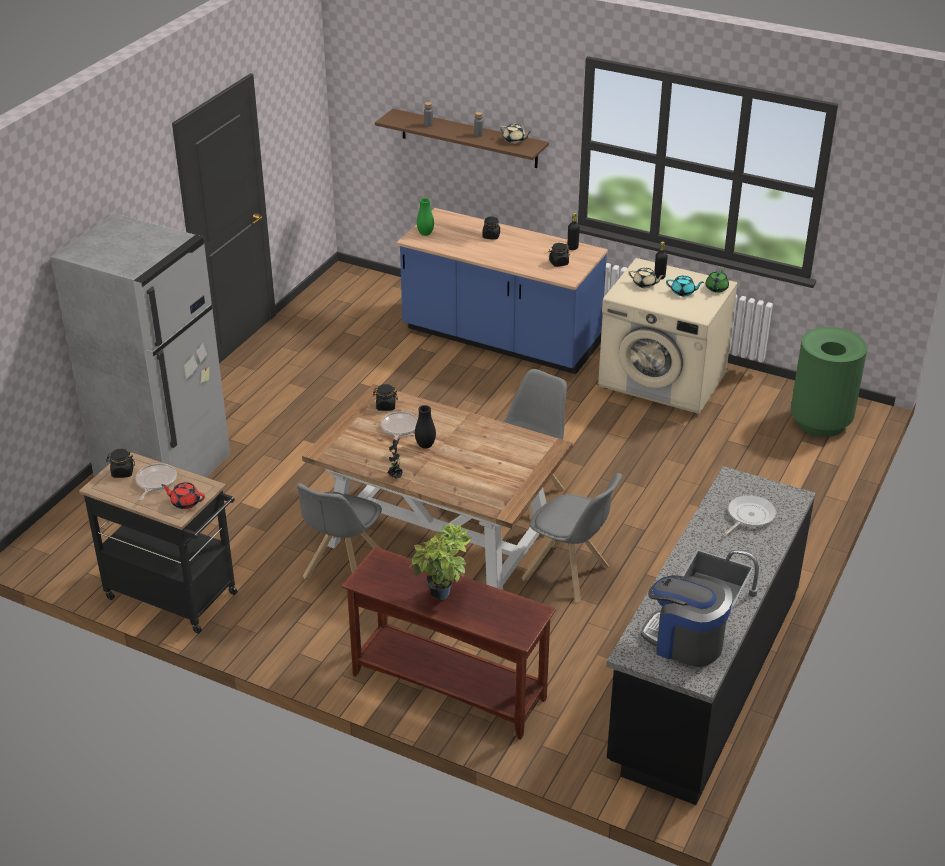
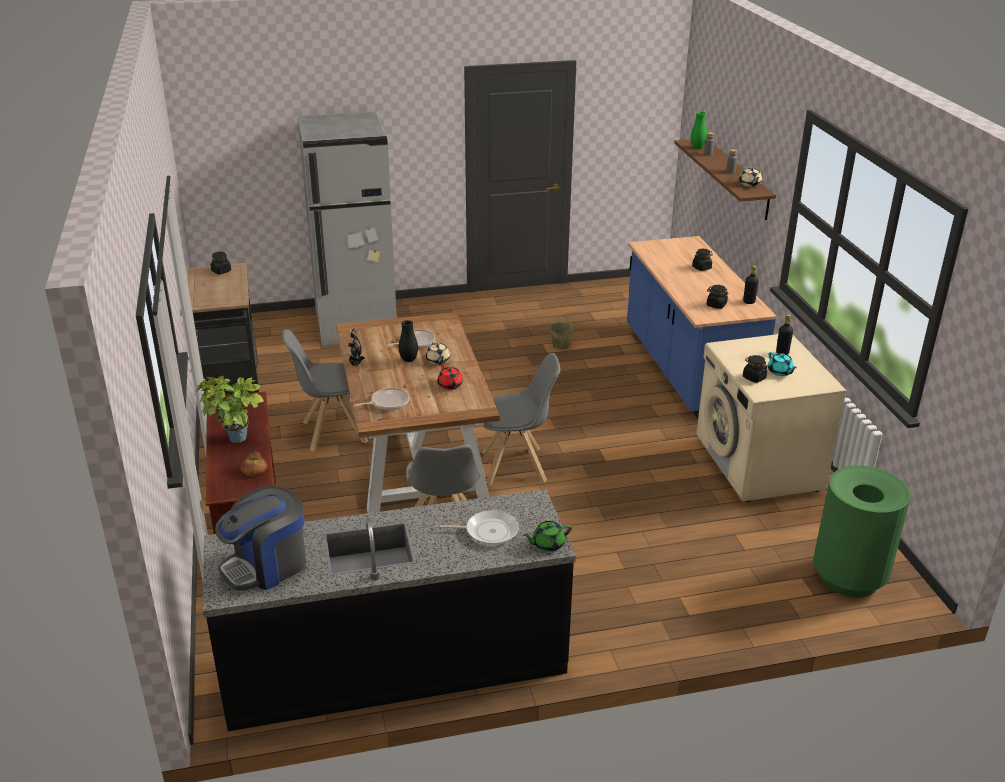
camera: 50 degrees right, 5 degrees down
frying pan [136,463,177,500] -> frying pan moved to [354,388,409,410]
red teapot [161,482,205,509] -> red teapot moved to [437,362,463,390]
black jar [373,384,398,411] -> black jar moved to [743,355,767,383]
green vase [417,198,434,236] -> green vase moved to [691,112,707,149]
beige teapot [628,268,665,288] -> beige teapot moved to [426,341,450,365]
coffee machine [641,575,732,667] -> coffee machine turned 120 degrees counterclockwise [215,486,306,591]
green teapot [705,270,729,293] -> green teapot moved to [523,521,572,552]
none -> bread [240,451,268,476]
none -> beige bucket [550,315,573,350]

